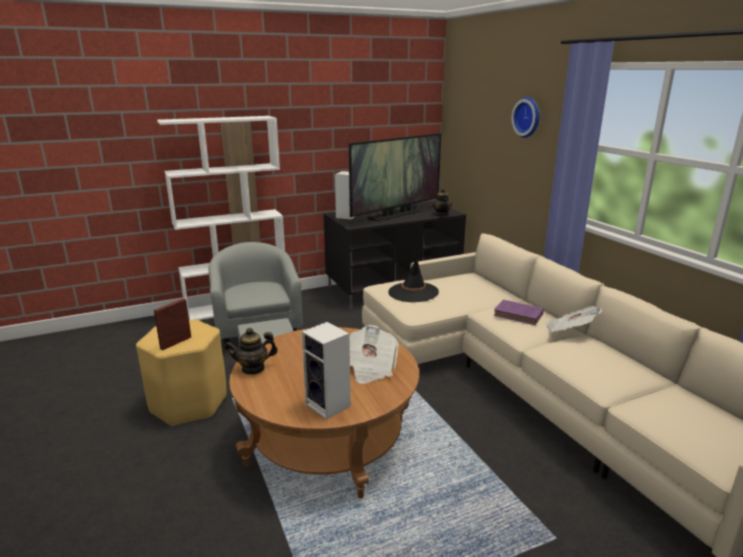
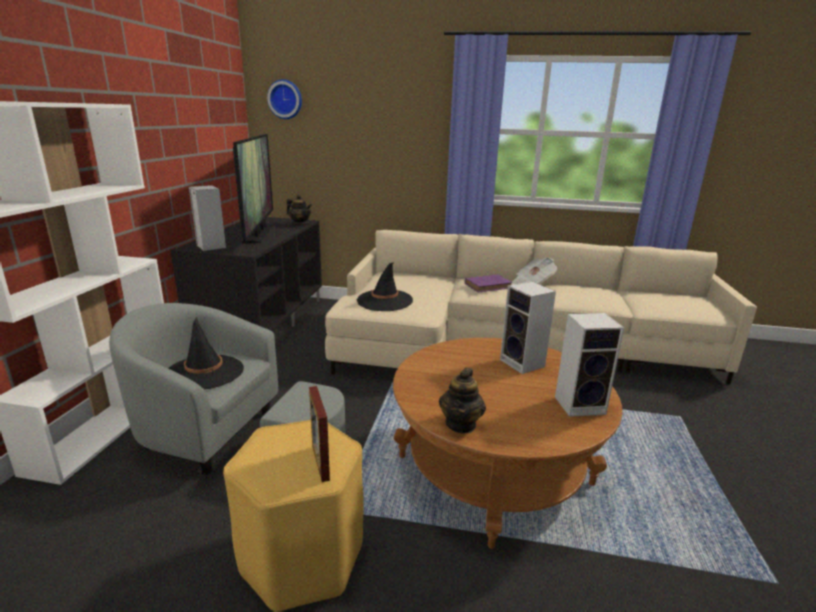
camera: 55 degrees left, 0 degrees up
newspaper [350,325,399,384] -> speaker [500,281,556,374]
wall clock [511,97,540,138] -> wall clock moved to [267,79,302,119]
none -> black hat [168,317,244,389]

